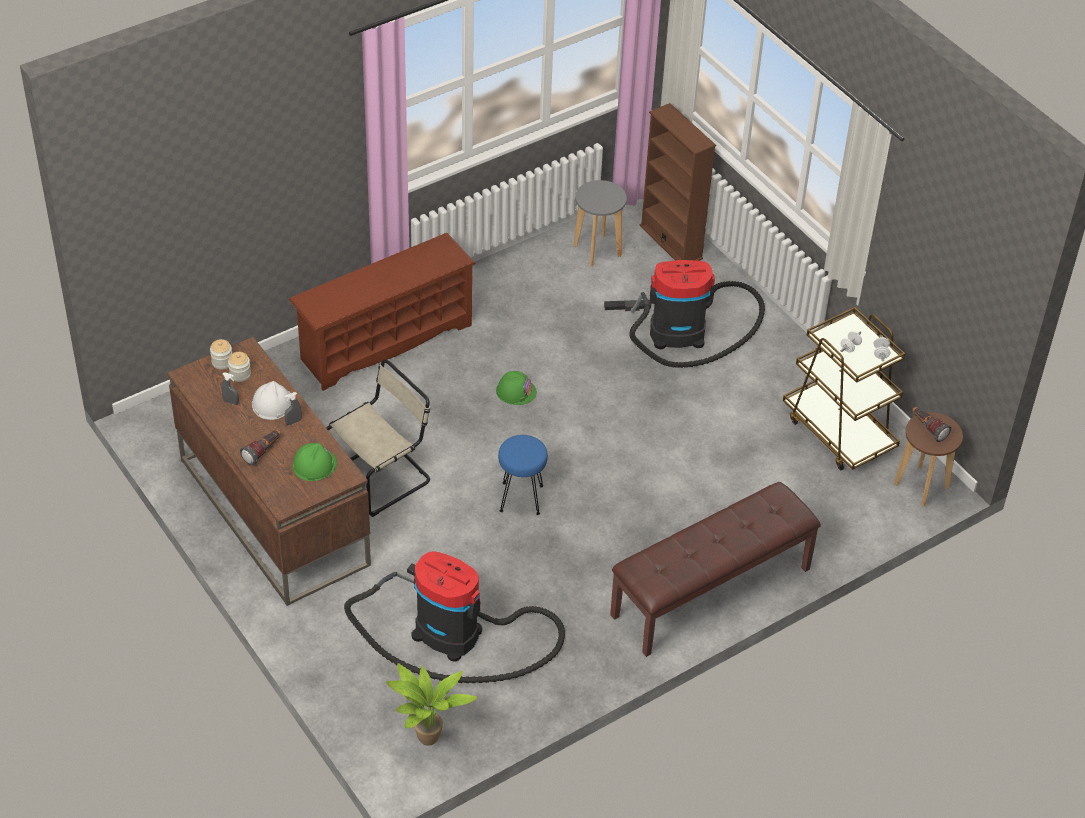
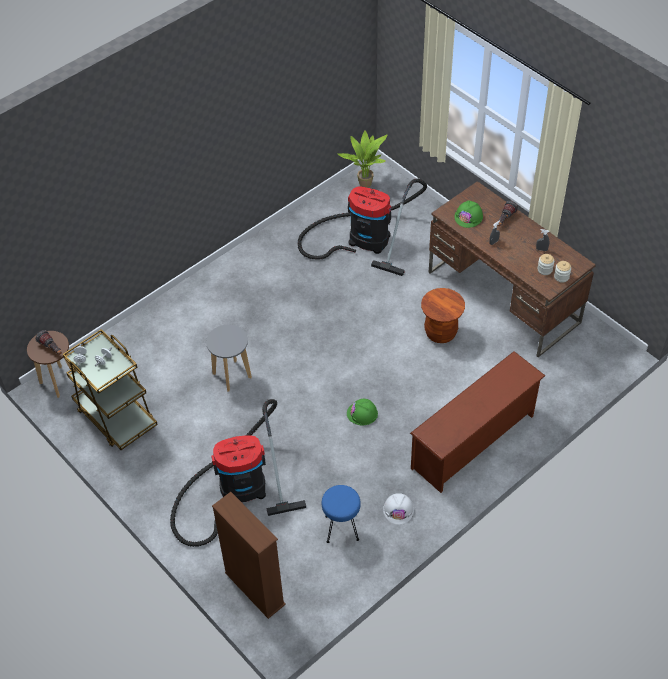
camera: 175 degrees right, 5 degrees up
white hard hat [252,381,291,420] -> white hard hat moved to [383,493,414,525]
beige chair [326,359,430,517] -> brown stool [421,288,465,343]
blue stool [498,435,548,515] -> blue stool moved to [321,485,361,543]
grey stool [573,180,627,267] -> grey stool moved to [206,325,252,392]
brown bench [610,482,821,657] -> none

